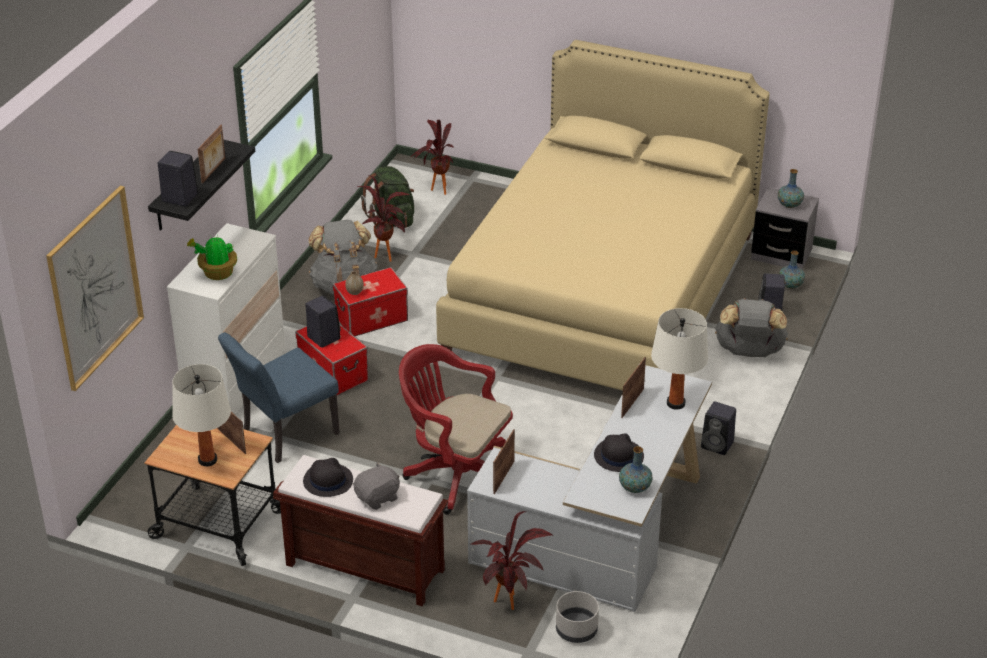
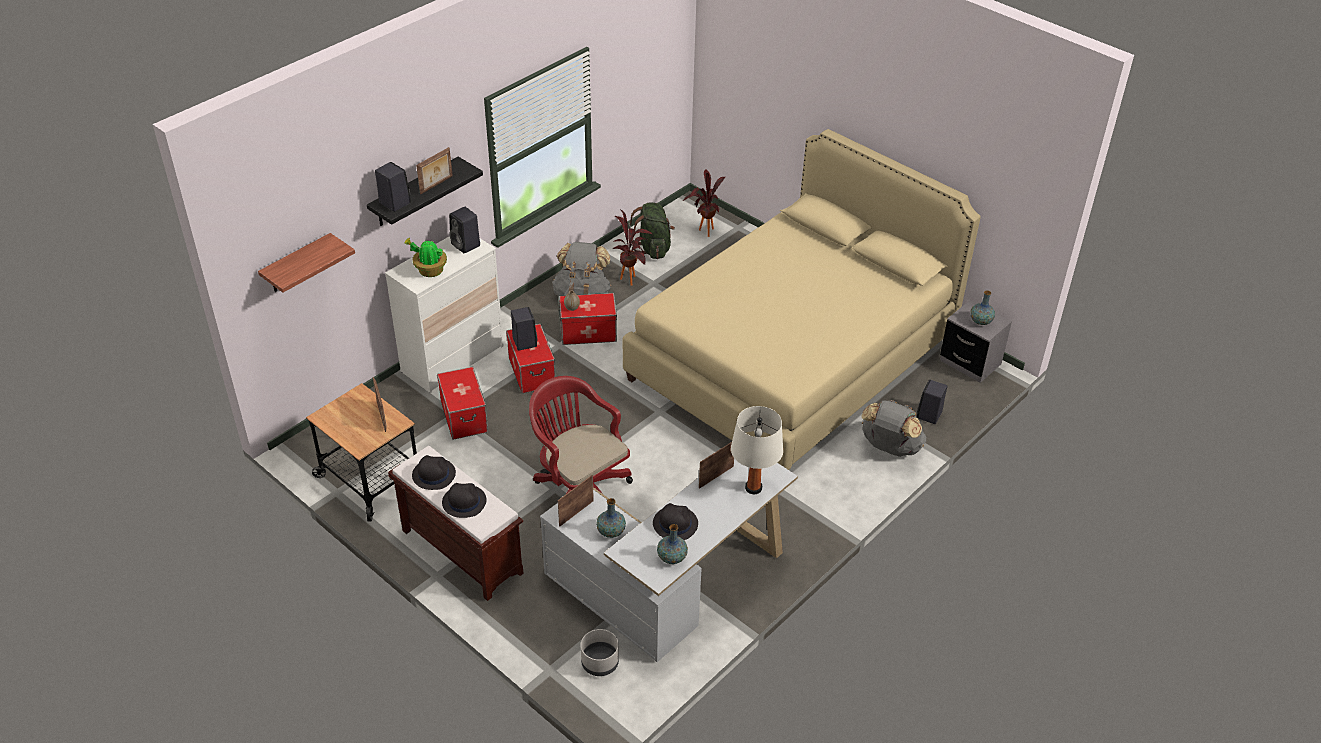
camera: 20 degrees right, 5 degrees up
picture [46,186,144,391] -> shelf [258,233,355,293]
white table lamp [172,364,231,466] -> none
blue chair [218,332,340,463] -> storage box [437,366,488,440]
grey plush toy [354,462,400,510] -> black hat [442,483,487,518]
potted plant [471,511,553,610] -> none
black speaker [701,401,736,455] -> black speaker moved to [449,207,480,253]
vase [779,250,805,289] -> vase moved to [596,498,626,538]

